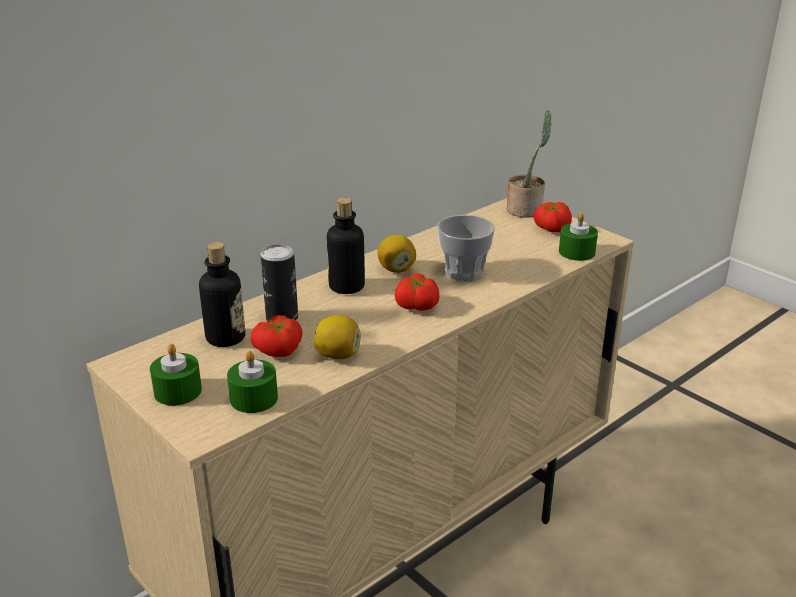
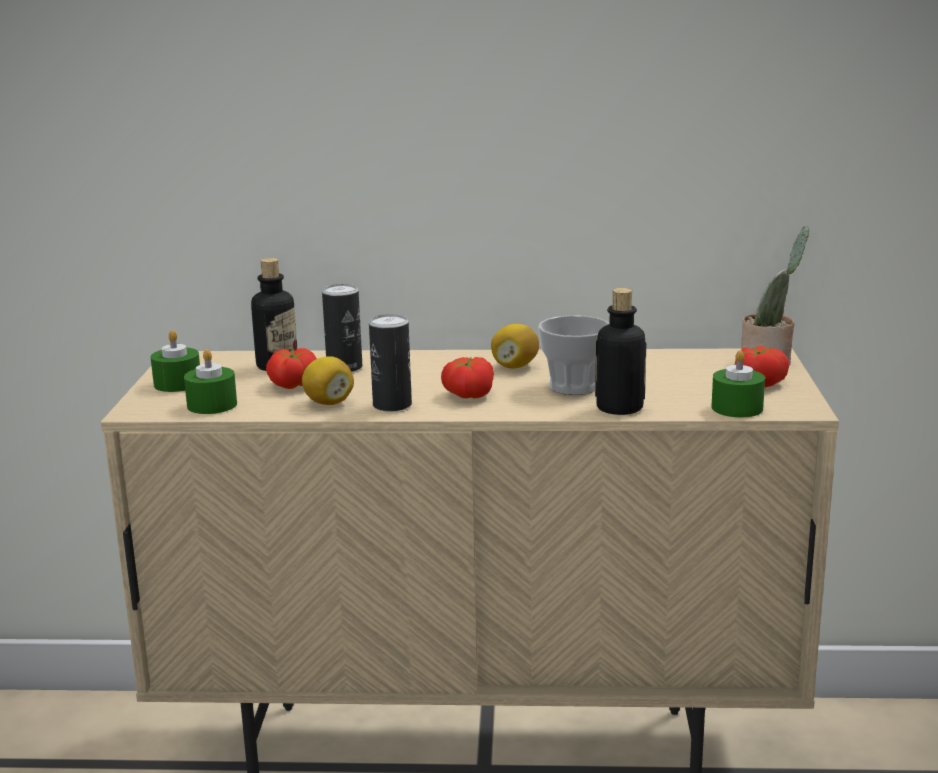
camera: 45 degrees right, 10 degrees down
bottle [327,198,365,294] -> bottle moved to [595,288,647,415]
none -> can [369,314,412,412]

